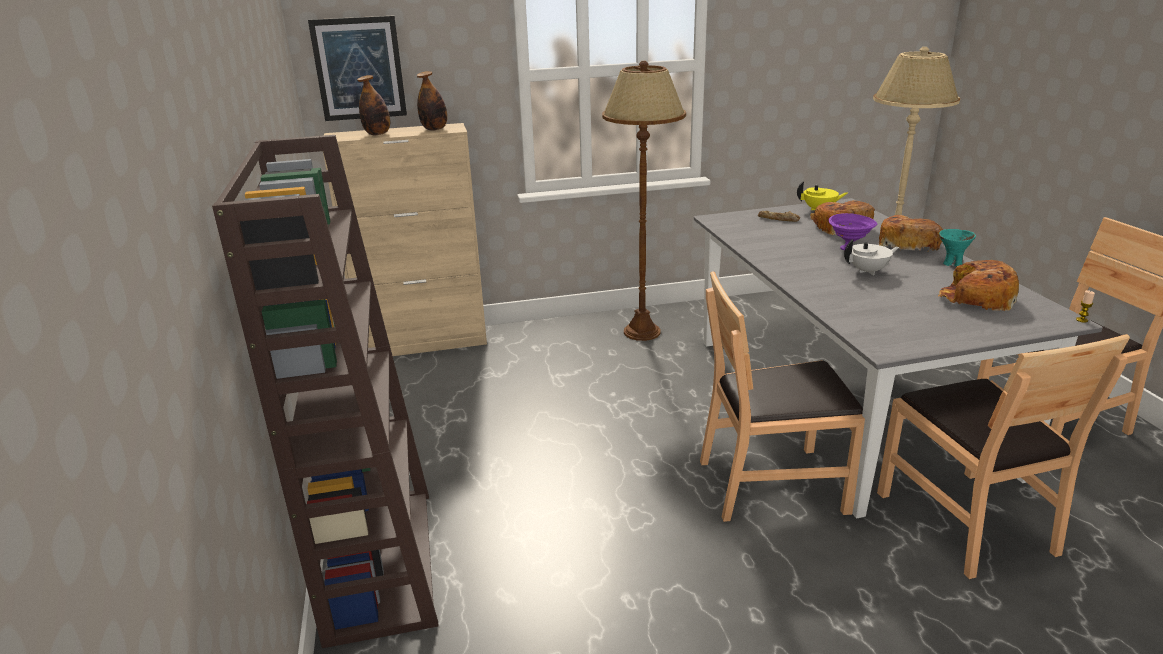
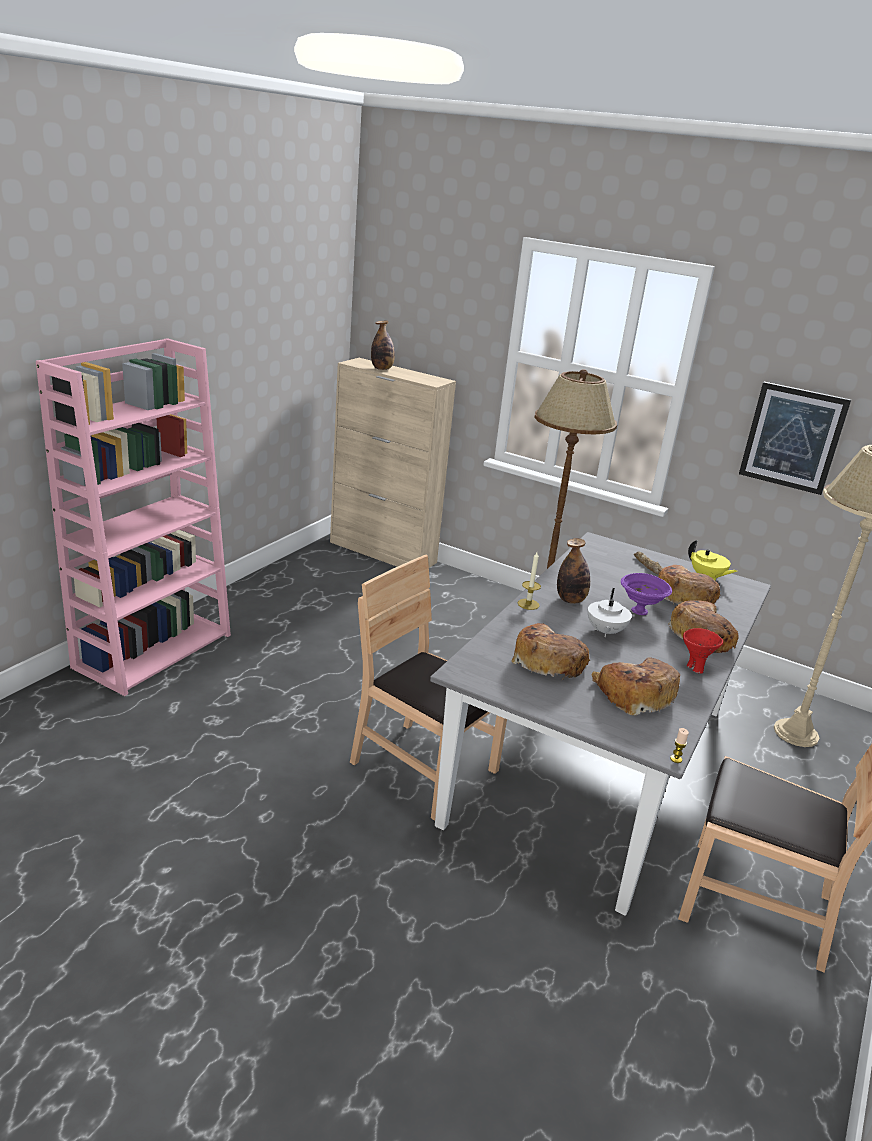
camera: 40 degrees right, 0 degrees up
brown bookcase [212,135,439,648] -> pink bookcase [36,338,231,696]
picture [308,15,407,121] -> picture moved to [739,382,851,495]
bottle [417,71,447,131] -> bottle moved to [557,538,590,604]
white teapot [844,239,899,276] -> white teapot turned 75 degrees clockwise [588,588,632,637]
brown chair [877,334,1130,579] -> none
turquoise bowl [939,229,976,267] -> red bowl [683,628,723,673]
none -> bread [511,623,590,681]
none -> candle [518,552,541,610]

